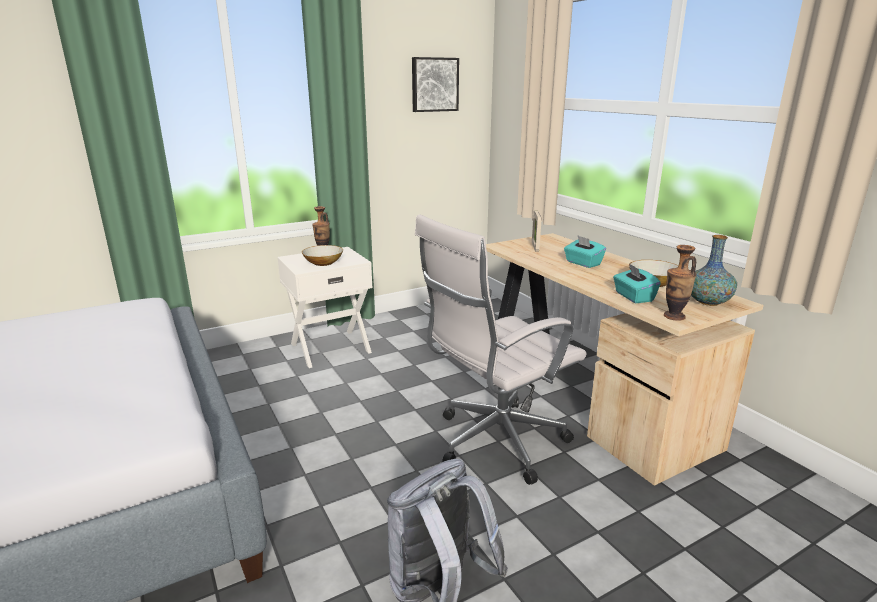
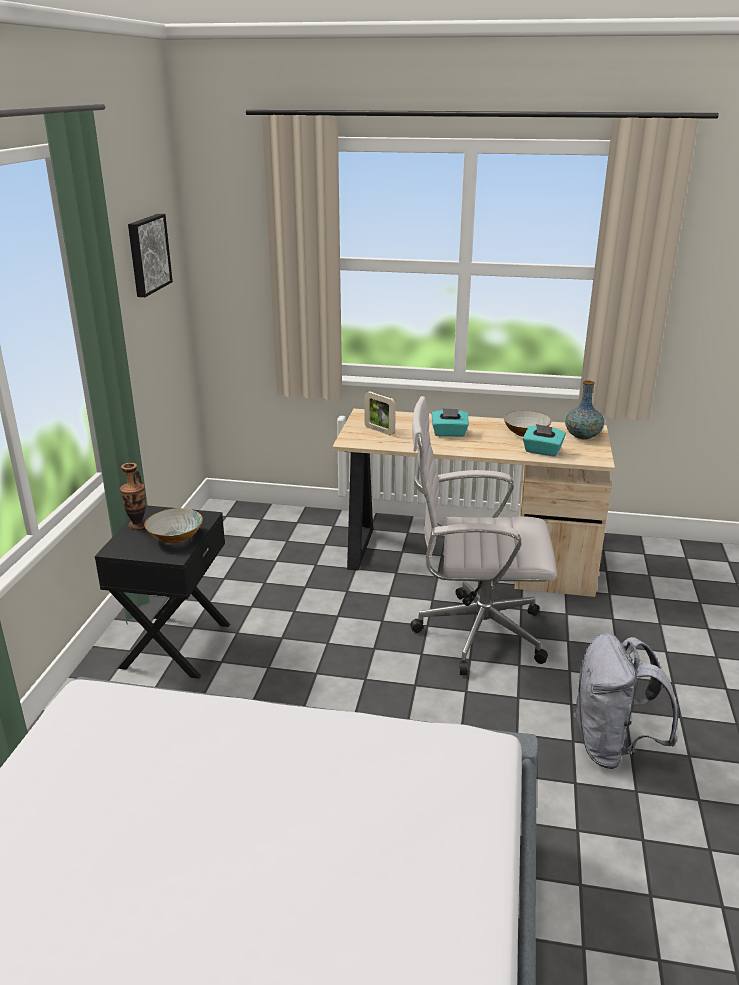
camera: 50 degrees left, 5 degrees up
white nightstand [277,247,373,368] -> black nightstand [95,505,230,679]
white office chair [415,214,586,485] -> white office chair turned 90 degrees clockwise [410,396,557,675]
vase [664,245,696,321] -> none

